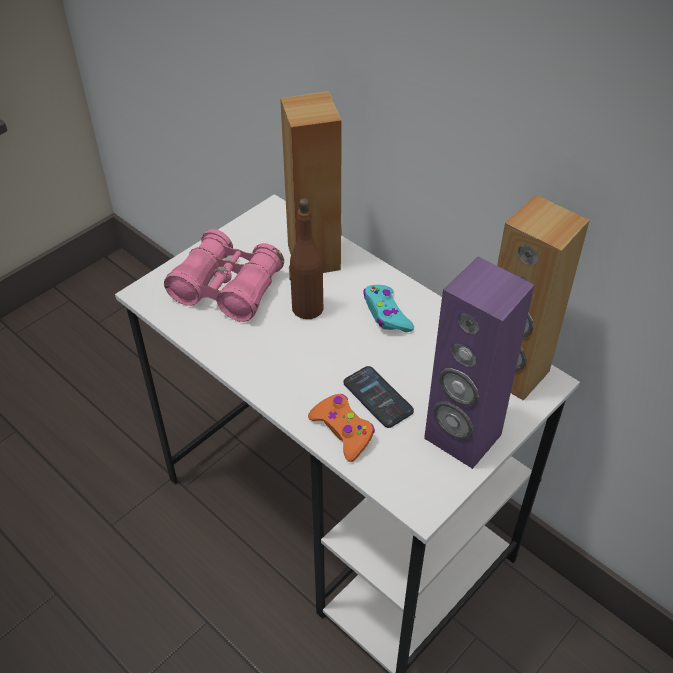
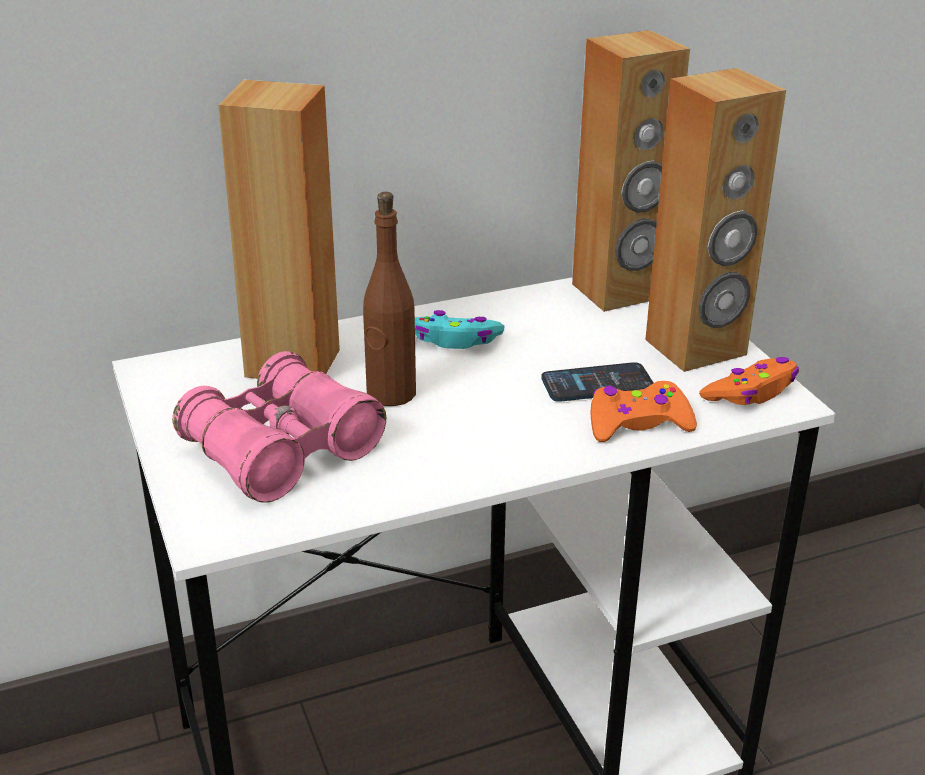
camera: 65 degrees left, 15 degrees down
purple speaker [424,257,534,469] -> brown speaker [645,68,786,372]
none -> orange game controller [699,357,799,405]

